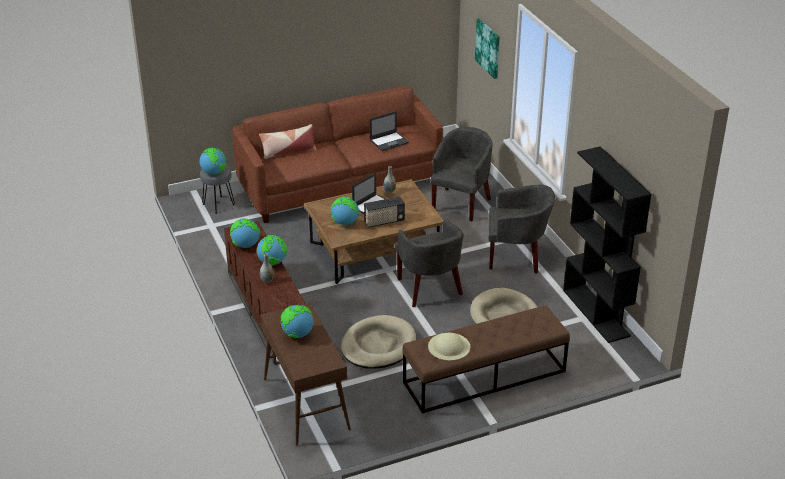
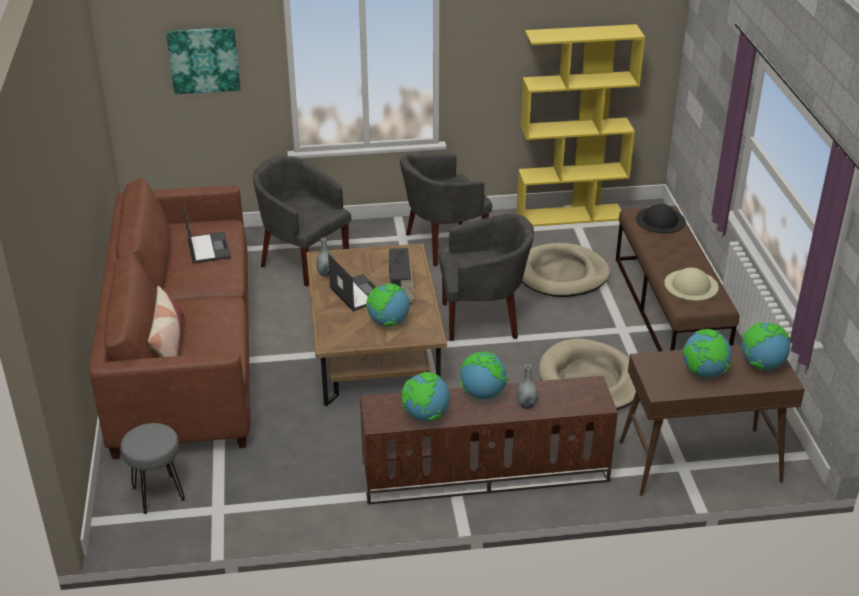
camera: 75 degrees left, 0 degrees up
globe [199,148,226,175] -> globe moved to [742,322,790,370]
grey armchair [488,184,555,274] -> grey armchair turned 135 degrees counterclockwise [400,154,492,267]
black bookcase [563,146,651,343] -> yellow bookcase [516,24,645,226]
none -> black hat [636,204,686,233]

